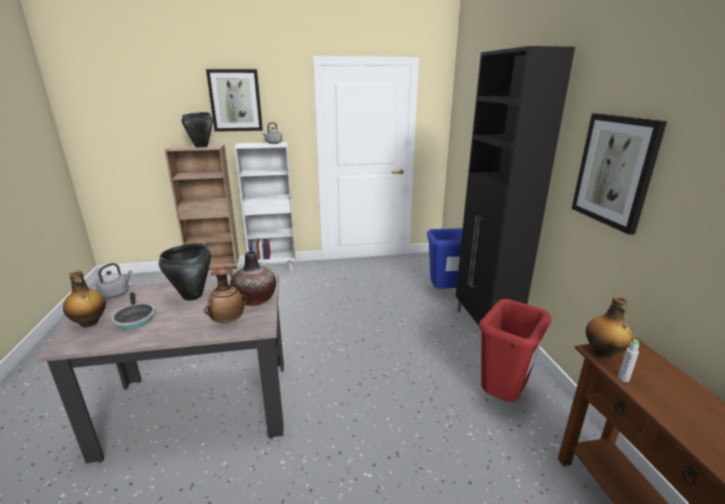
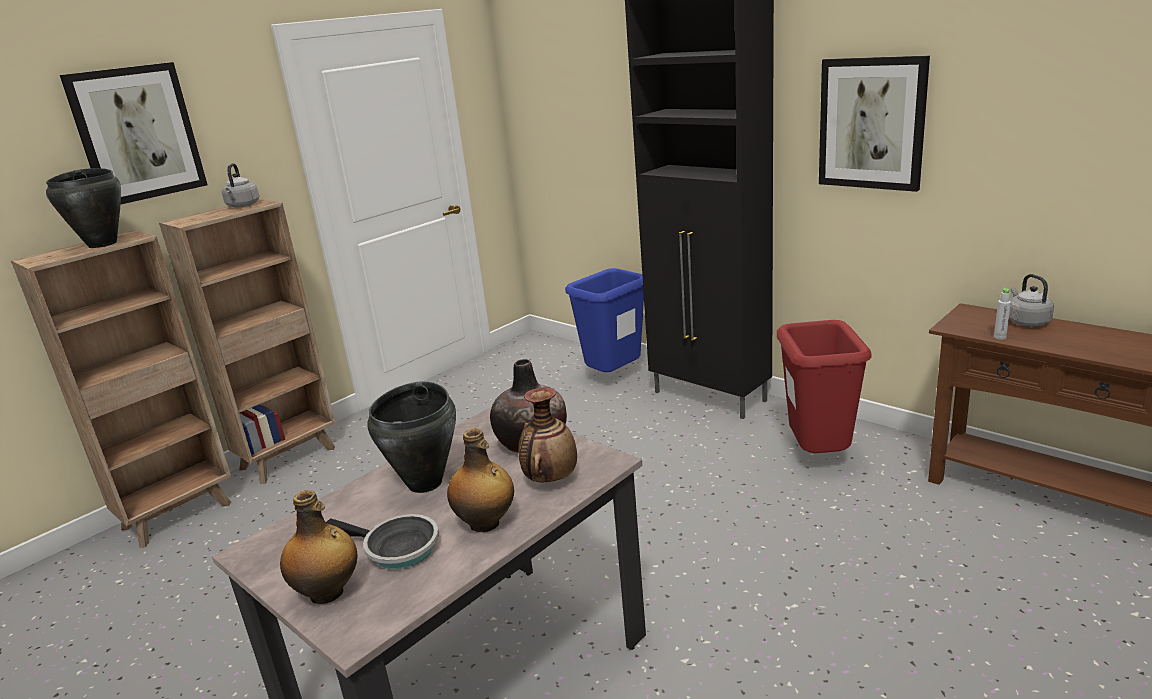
camera: 35 degrees left, 0 degrees up
grey kettle [96,263,132,298] -> grey kettle moved to [1009,274,1054,327]
white bookcase [234,142,296,273] -> brown bookcase [159,199,336,484]
bottle [586,296,633,359] -> bottle moved to [447,428,514,532]

